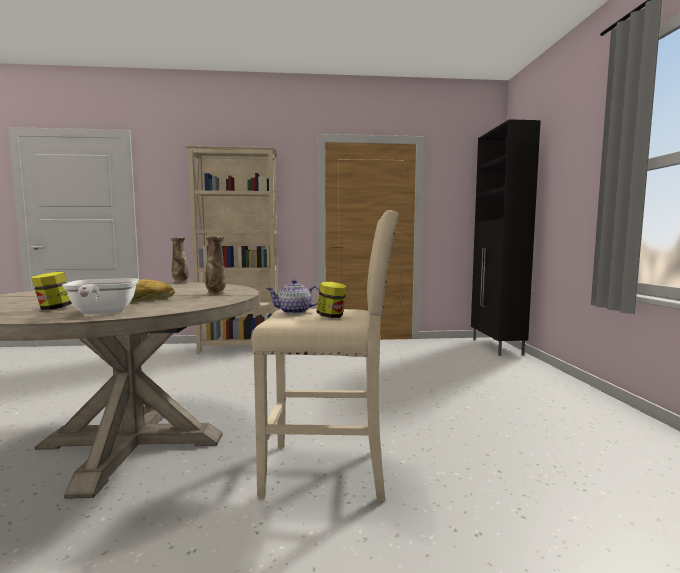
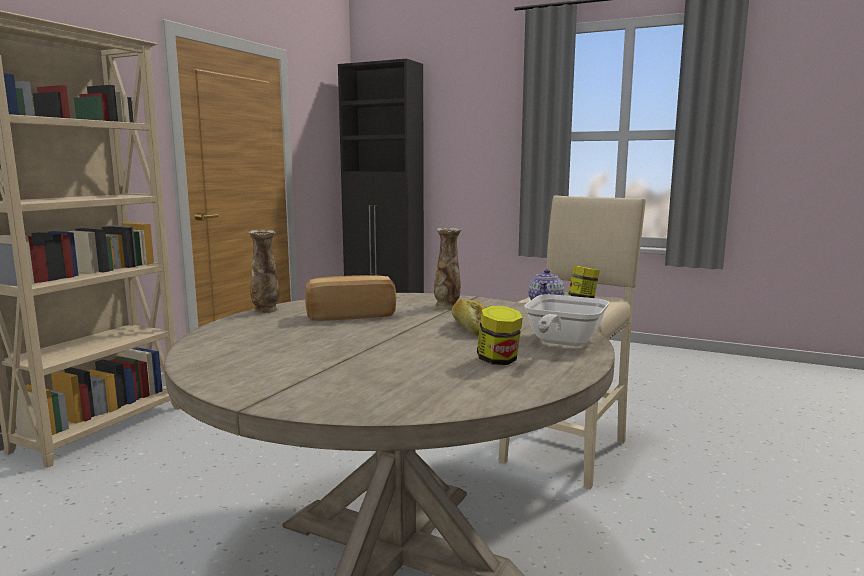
camera: 60 degrees left, 5 degrees up
frying pan [62,278,139,314] -> frying pan turned 105 degrees clockwise [524,294,609,346]
none -> bread [305,275,397,321]

